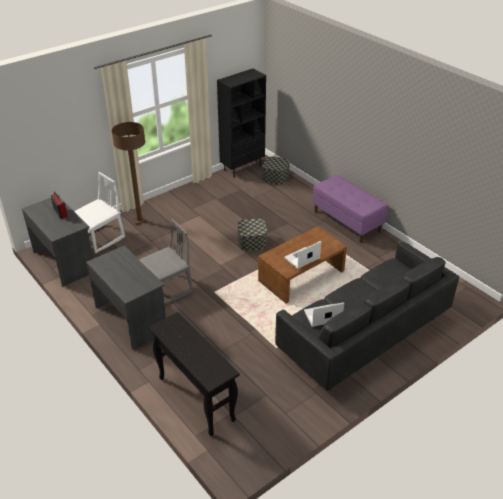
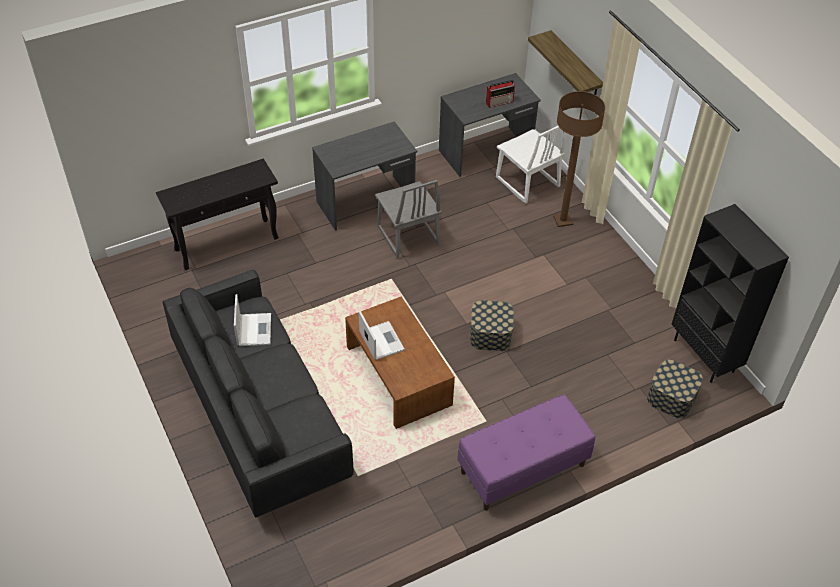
camera: 100 degrees right, 10 degrees up
none -> shelf [528,30,603,95]

